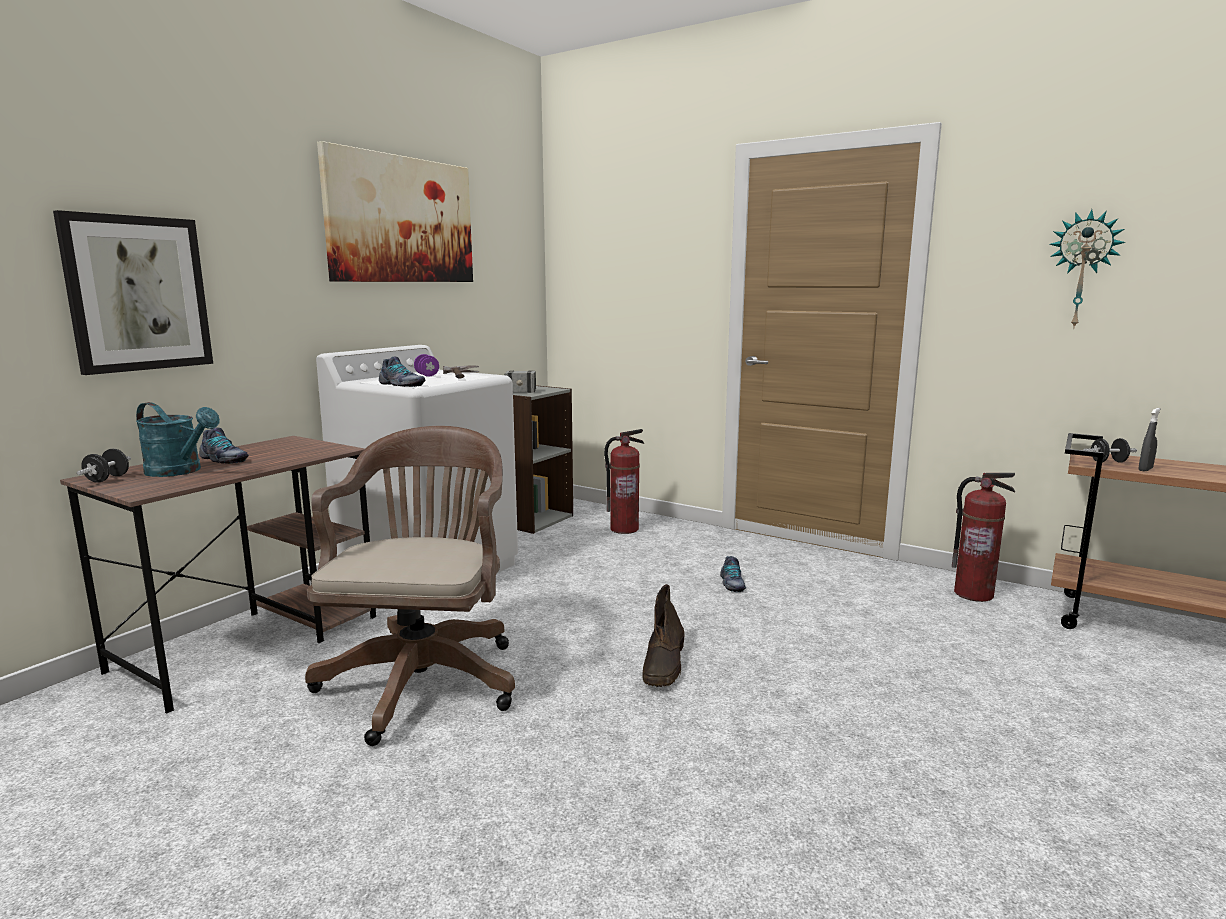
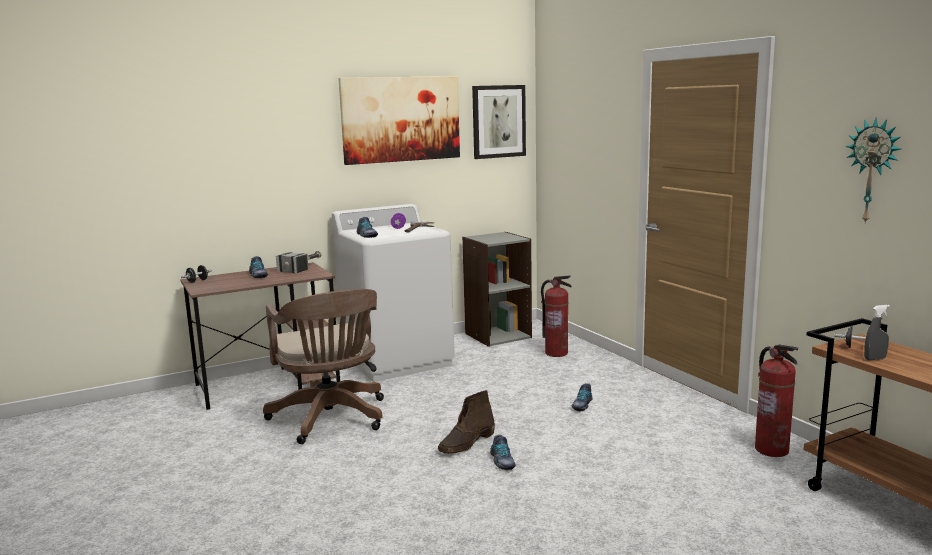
camera: 30 degrees right, 0 degrees up
picture [53,210,213,375] -> picture moved to [472,85,526,159]
turquoise watering can [136,402,220,477] -> none
brown office chair [305,426,515,746] -> brown office chair turned 120 degrees clockwise [263,289,384,444]
hammer [504,371,536,393] -> hammer moved to [276,251,322,274]
none -> shoe [490,435,516,470]

